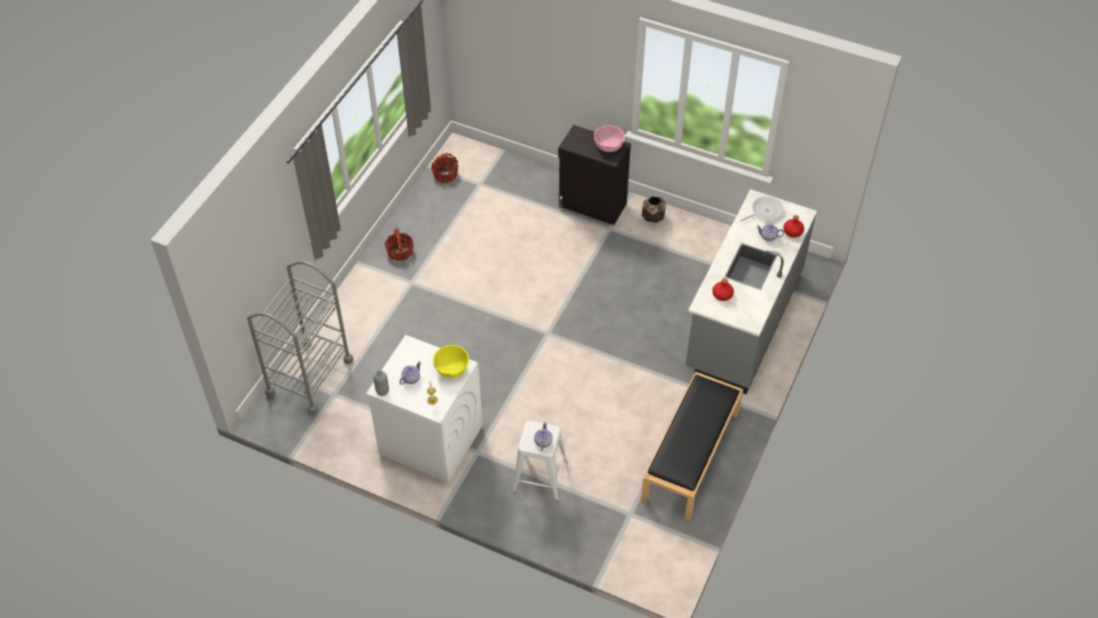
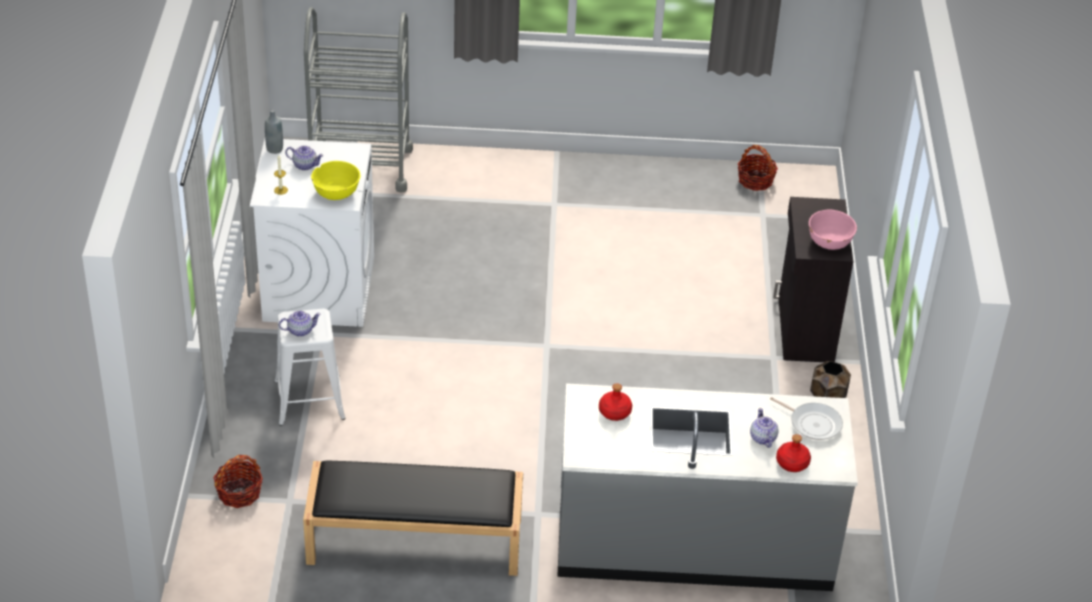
camera: 65 degrees right, 10 degrees down
basket [385,228,414,261] -> basket moved to [213,455,263,508]

